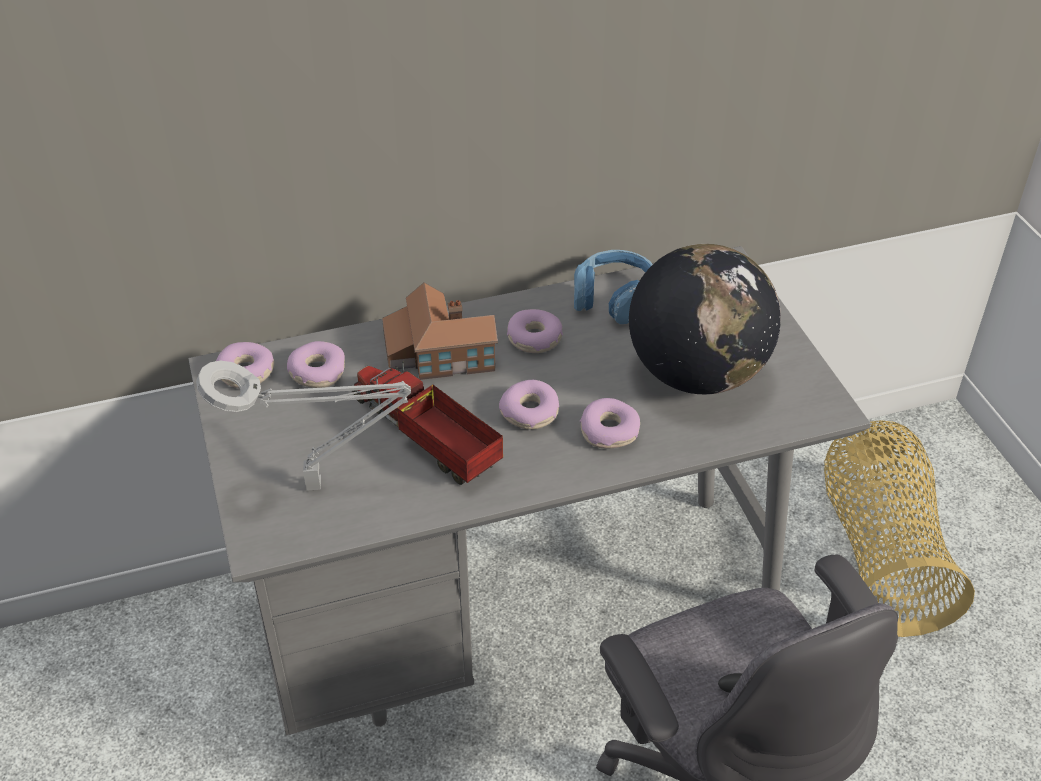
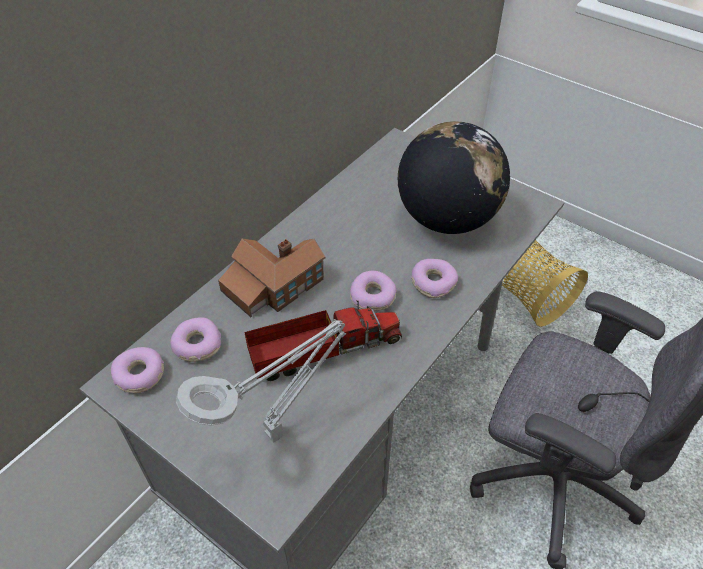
camera: 35 degrees left, 5 degrees up
toy truck [352,361,503,485] -> toy truck turned 150 degrees clockwise [244,300,402,381]
donut [507,309,563,353] -> none
blue headphones [574,250,653,324] -> none

